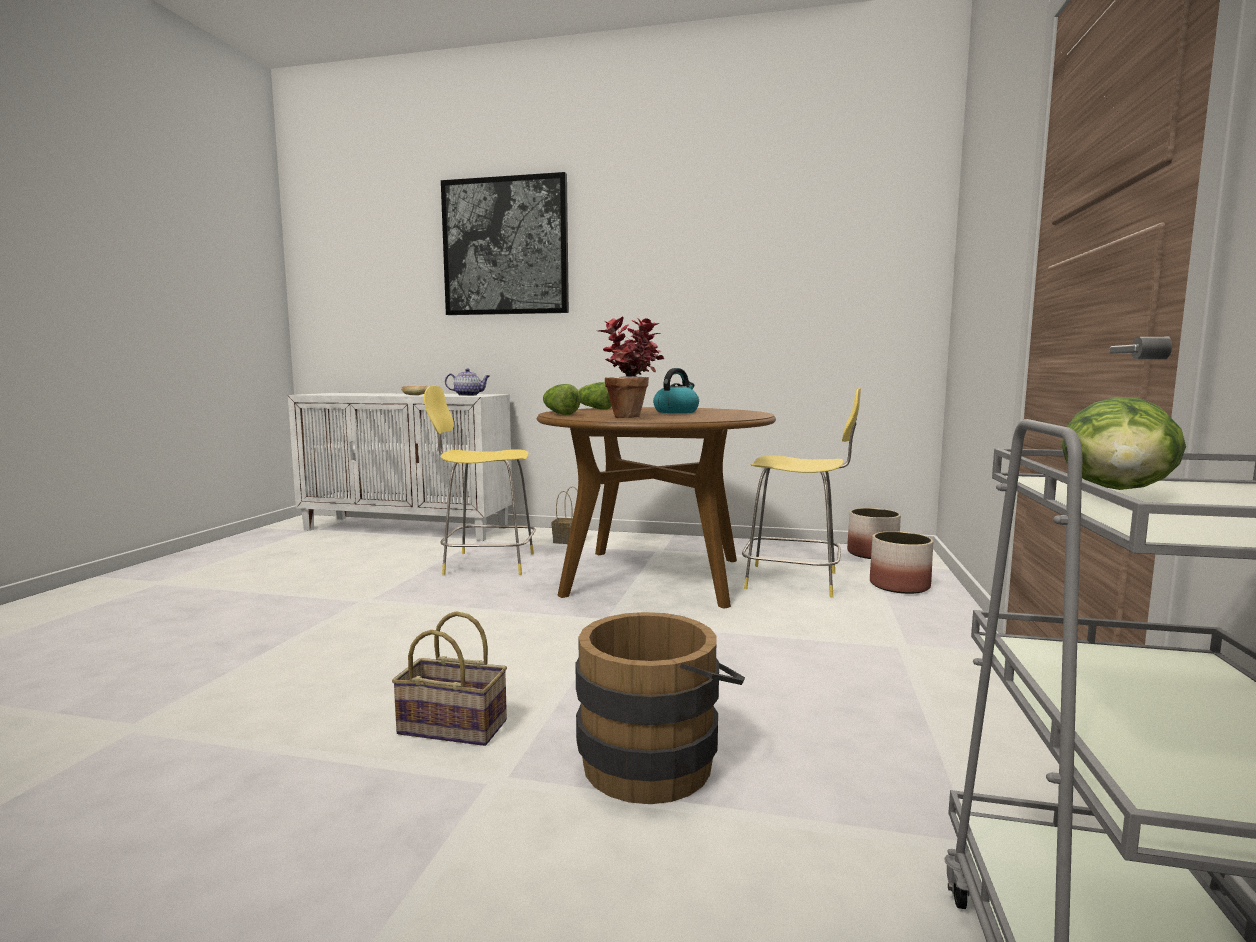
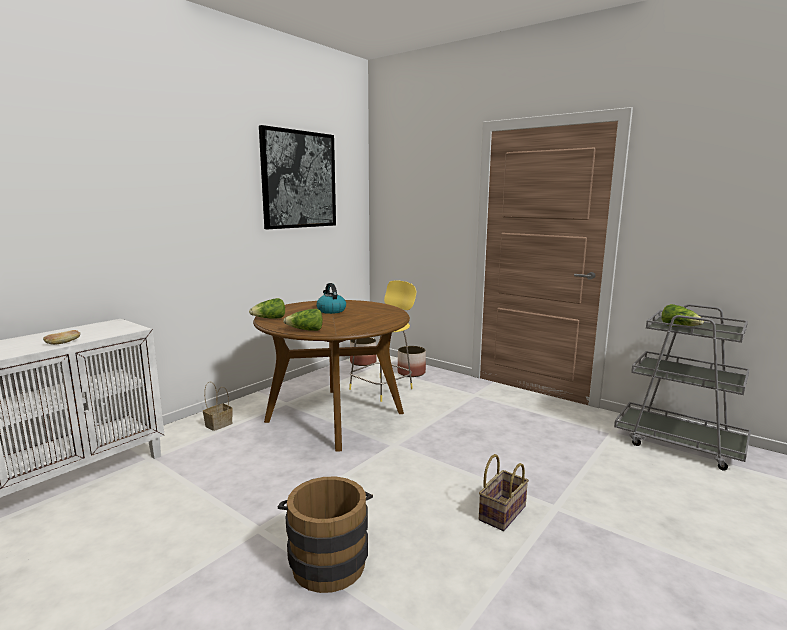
camera: 65 degrees left, 5 degrees up
yellow stool [424,386,536,575] -> none
picture [441,172,569,315] -> picture moved to [259,125,336,229]
teapot [445,368,490,396] -> none
brown bucket [575,612,745,804] -> brown bucket moved to [278,477,373,593]
potted plant [598,316,664,418] -> none

